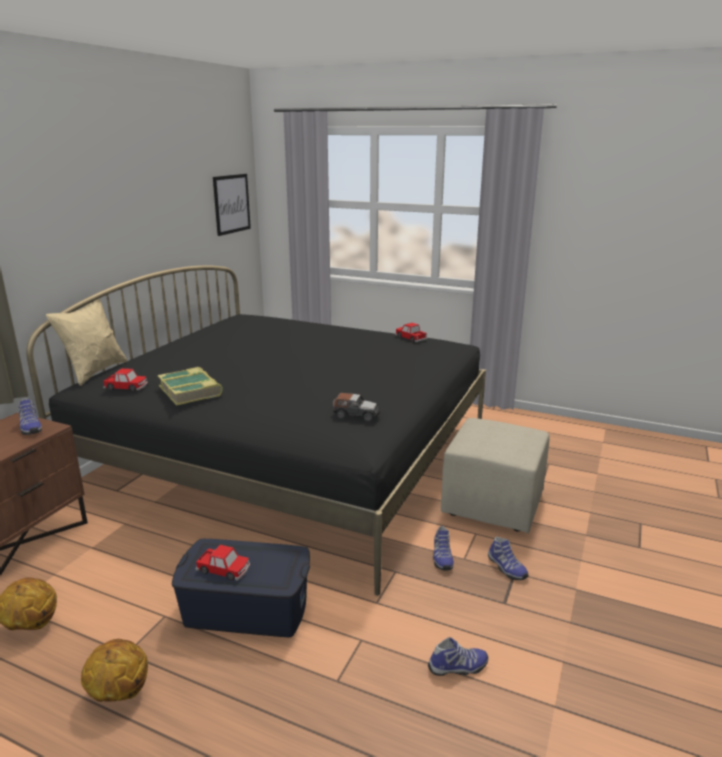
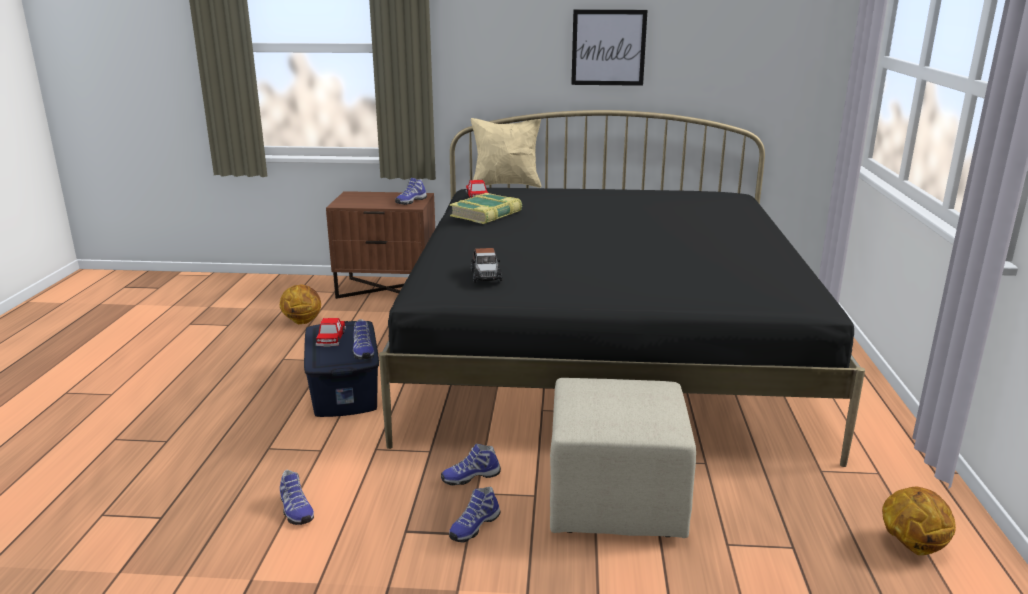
camera: 70 degrees right, 0 degrees up
basketball [81,639,148,702] -> basketball moved to [882,487,956,555]
picture [213,174,251,236] -> picture moved to [571,10,648,86]
toy car [395,323,428,342] -> none
none -> shoe [352,319,374,359]

